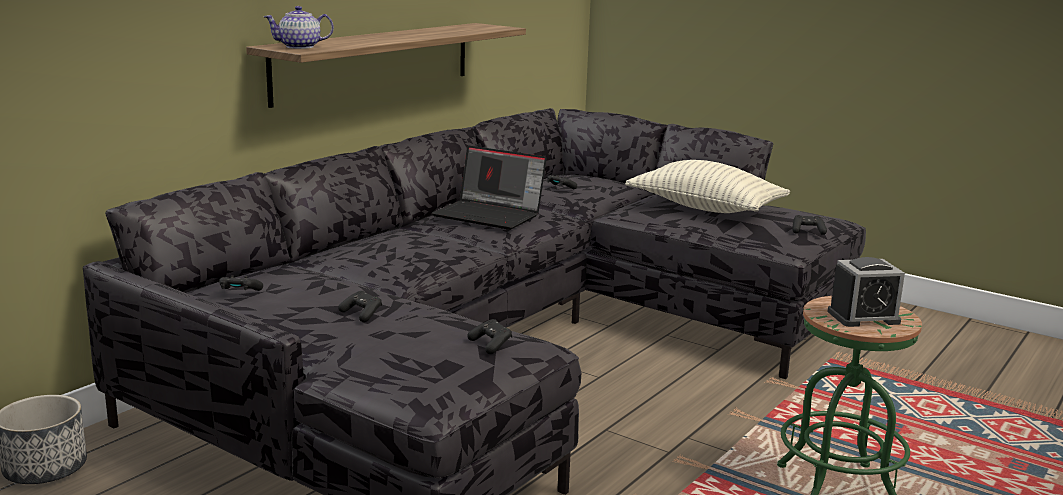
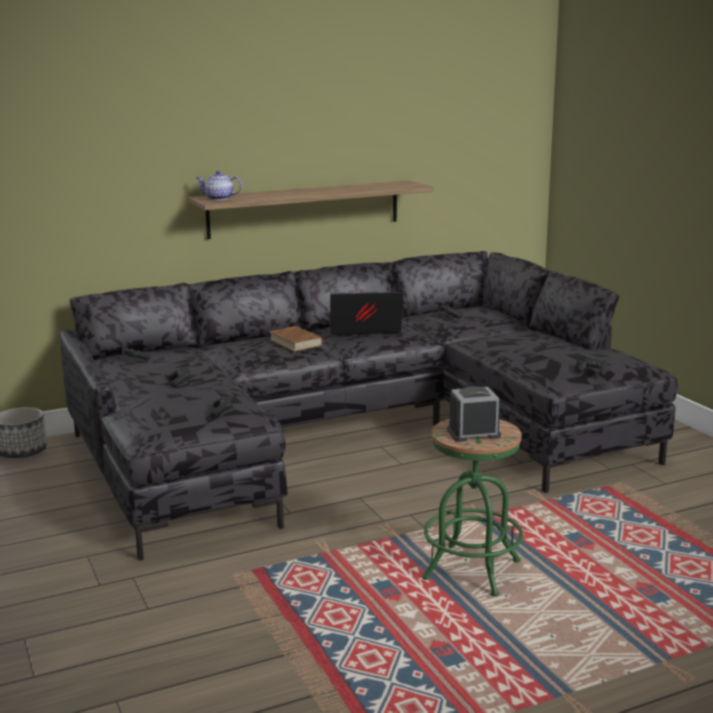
camera: 30 degrees right, 0 degrees up
laptop [432,146,547,230] -> laptop turned 120 degrees clockwise [329,292,403,335]
pillow [625,160,790,213] -> none
alarm clock [828,257,905,327] -> alarm clock turned 150 degrees clockwise [447,386,501,442]
none -> brown book [269,326,323,352]

